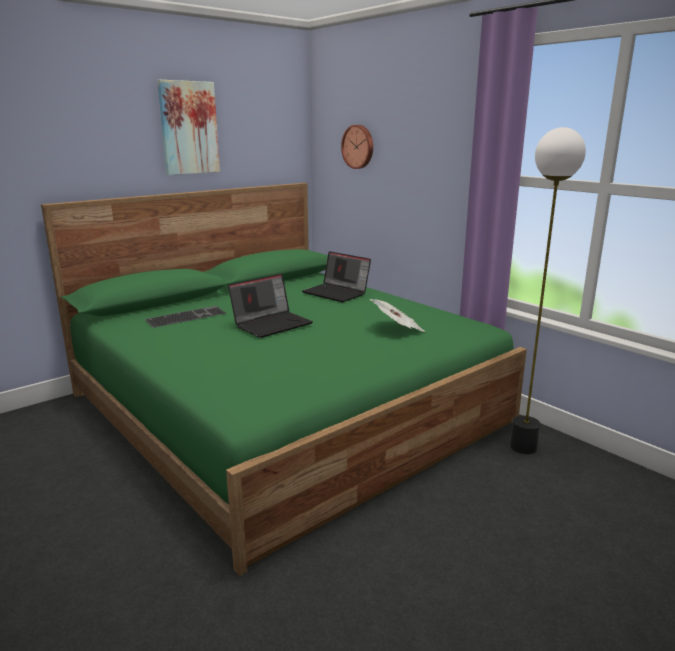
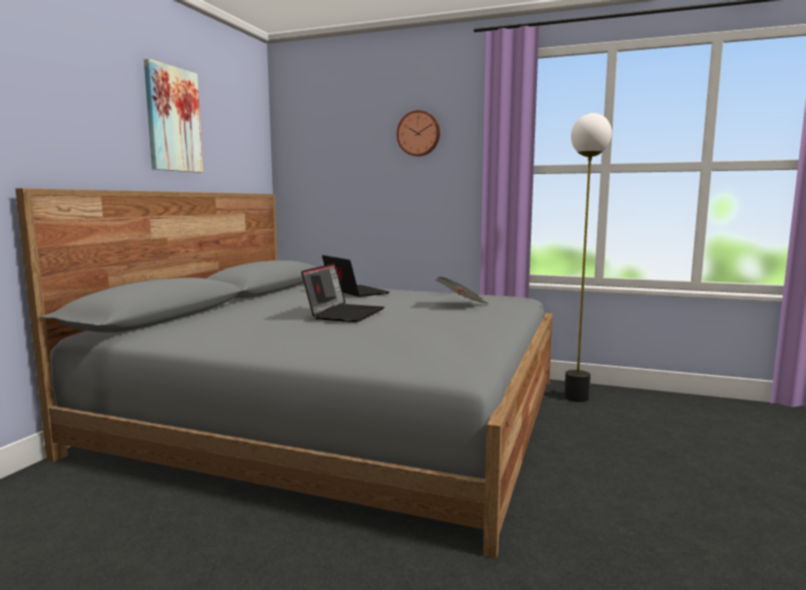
camera: 30 degrees left, 10 degrees down
green bed [41,183,527,576] -> grey bed [15,188,553,558]
keyboard [144,306,226,328] -> none
laptop [302,251,371,302] -> laptop turned 135 degrees counterclockwise [322,255,389,297]
wall clock [341,125,373,169] -> wall clock moved to [397,110,440,156]

